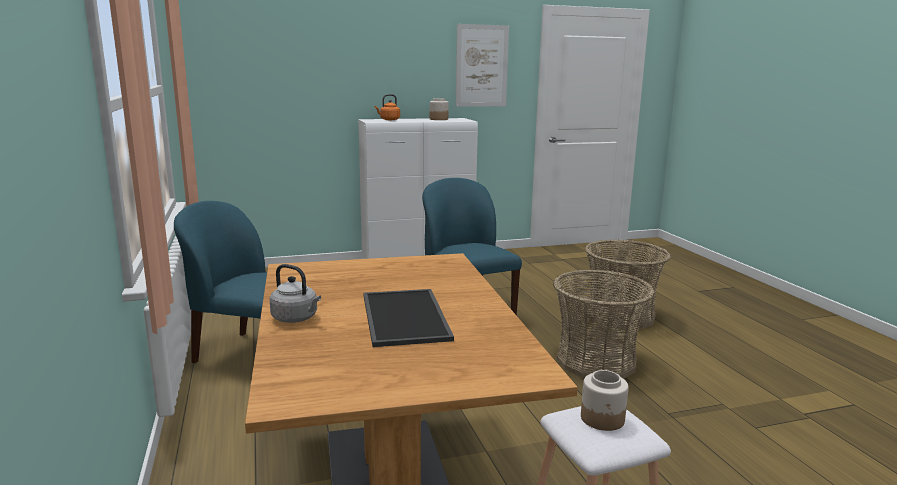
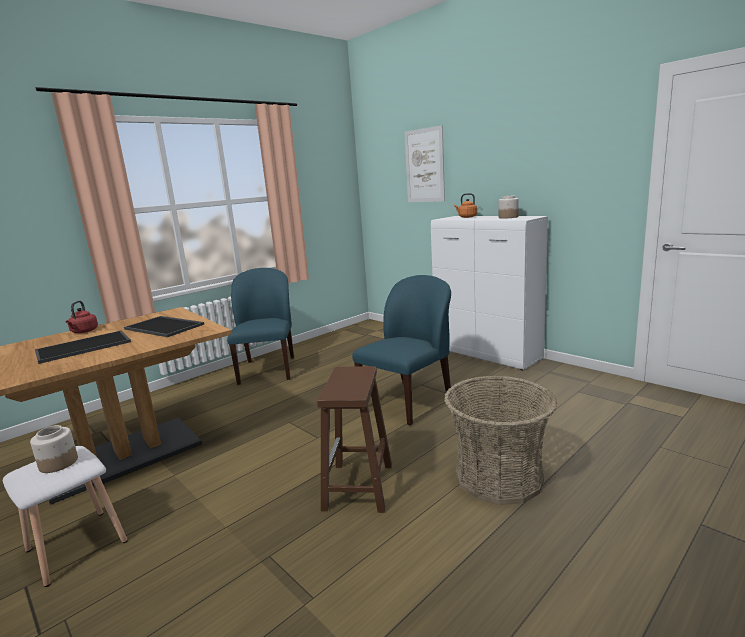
camera: 65 degrees right, 0 degrees up
grey kettle [269,264,321,323] -> red kettle [66,301,98,333]
picture [456,24,509,107] -> picture moved to [404,125,445,202]
basket [553,269,655,379] -> brown stool [317,366,392,513]
none -> tray [124,316,204,337]

